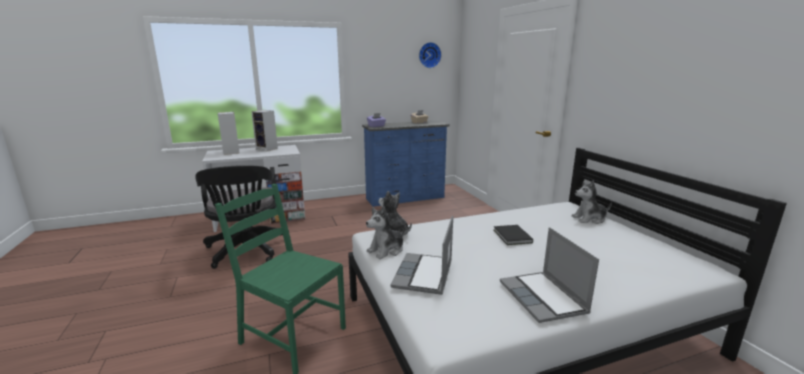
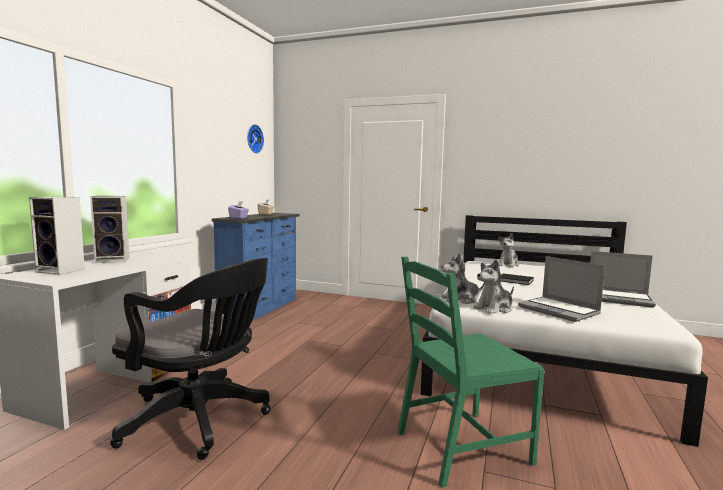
camera: 50 degrees left, 10 degrees down
plush toy [366,206,406,259] -> plush toy turned 60 degrees clockwise [473,259,514,314]

